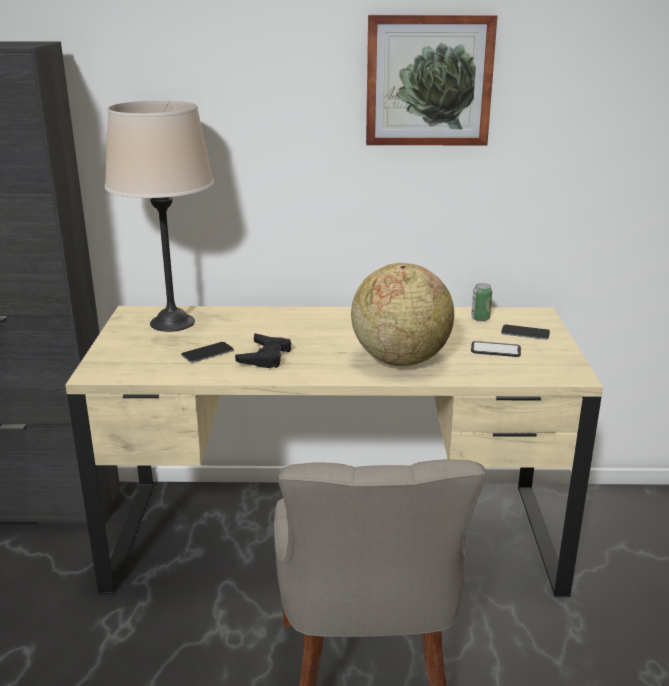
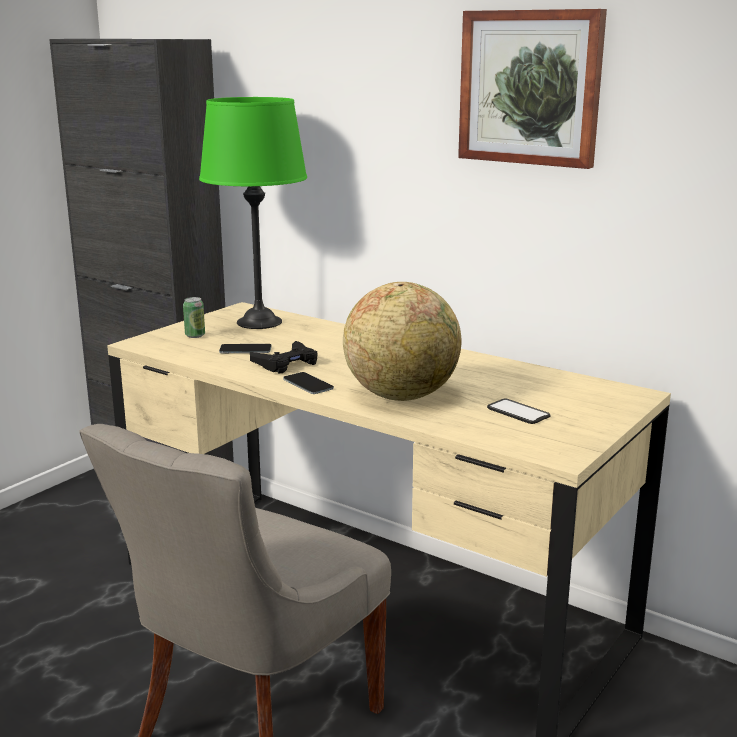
camera: 35 degrees right, 5 degrees down
beige table lamp [105,100,214,332] -> green table lamp [199,97,307,329]
can [471,283,492,321] -> can moved to [183,297,205,338]
phone [501,325,550,340] -> phone moved to [283,372,334,394]

